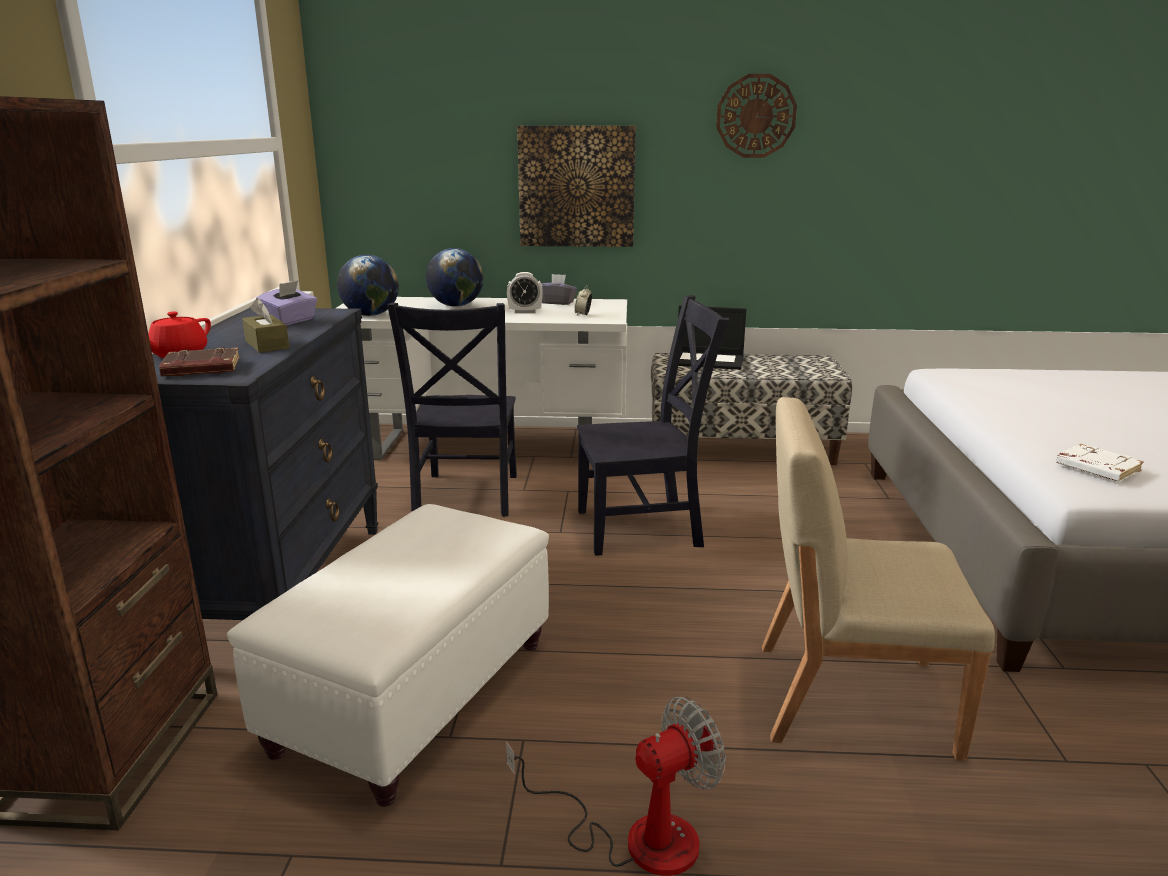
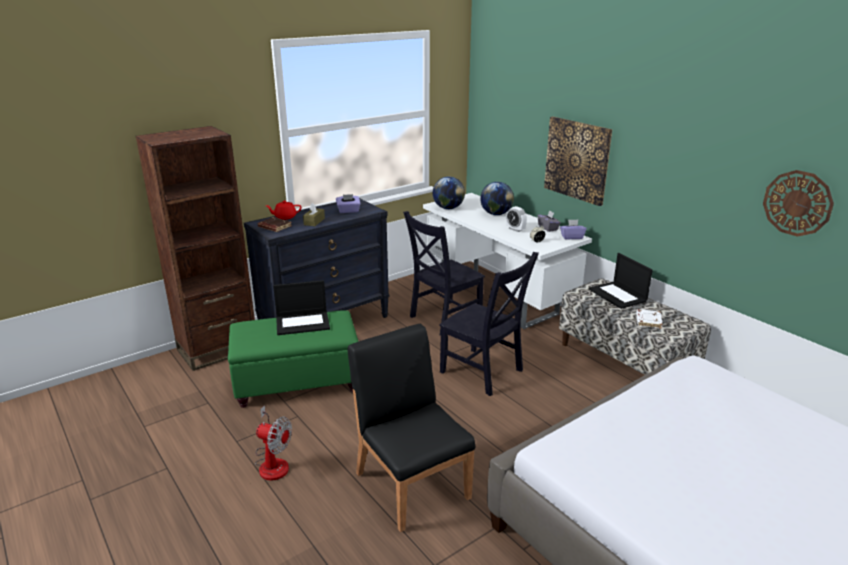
camera: 50 degrees right, 5 degrees up
white ottoman [227,504,549,806] -> green ottoman [228,310,359,408]
wall clock [716,74,797,158] -> wall clock moved to [763,170,834,237]
beige chair [762,397,995,761] -> black chair [348,324,475,532]
white book [1056,444,1144,482] -> white book moved to [636,309,663,329]
none -> laptop [273,280,330,335]
none -> purple tissue box [560,220,587,240]

